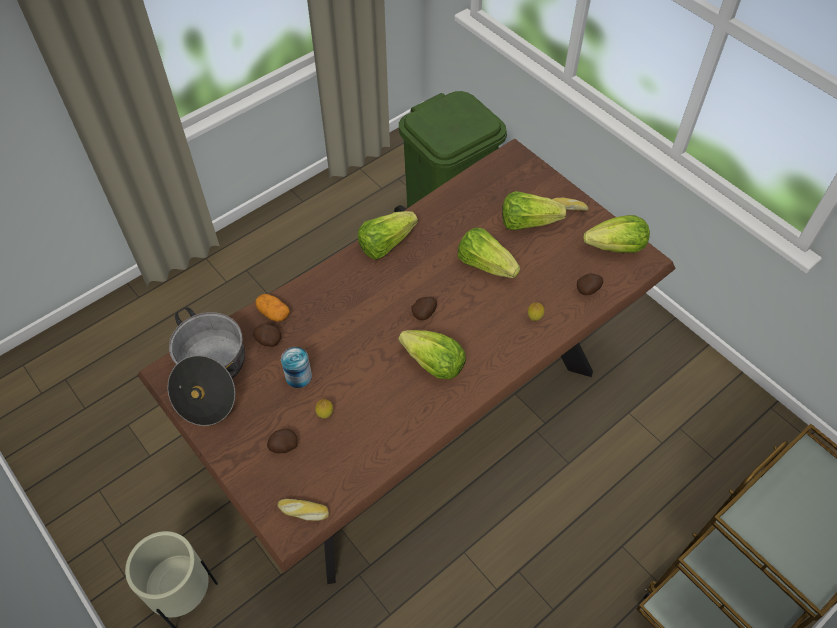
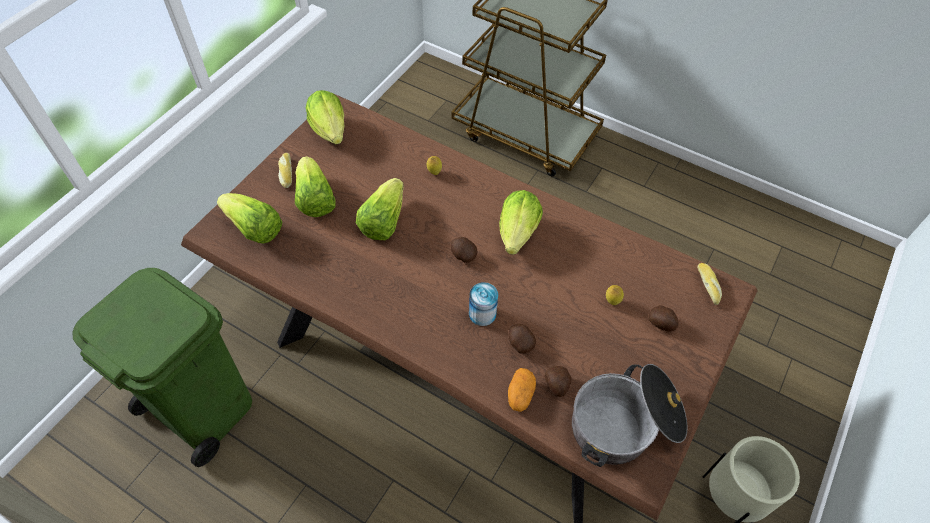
camera: 110 degrees left, 0 degrees up
can [281,347,312,388] -> can moved to [469,282,498,326]
lettuce [358,211,418,260] -> lettuce moved to [217,193,282,244]
potato [577,274,603,295] -> potato moved to [508,324,536,354]

